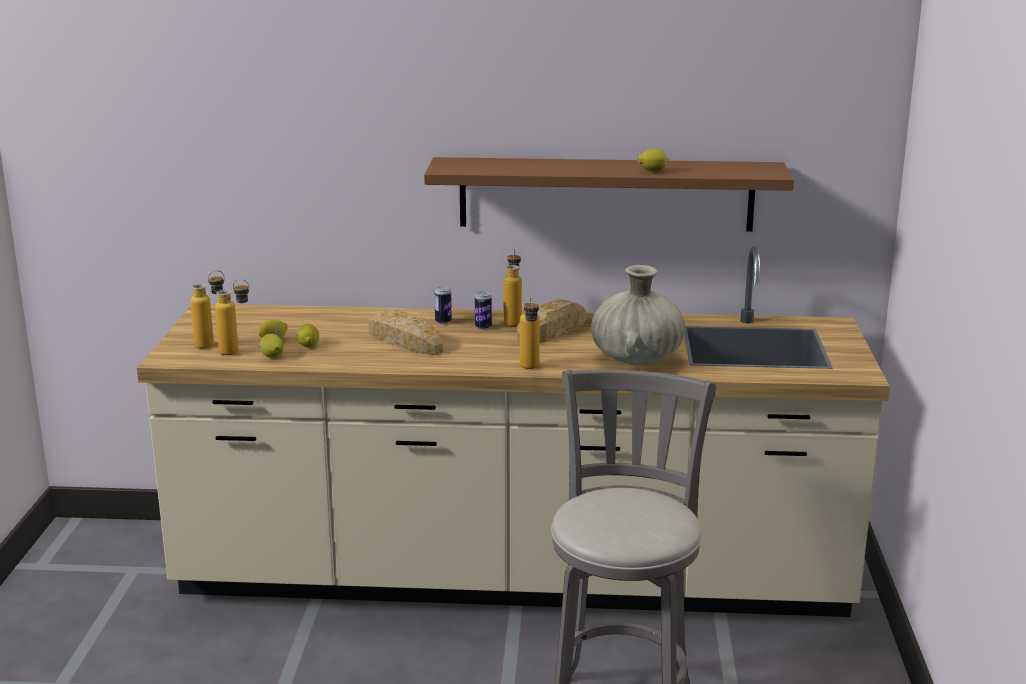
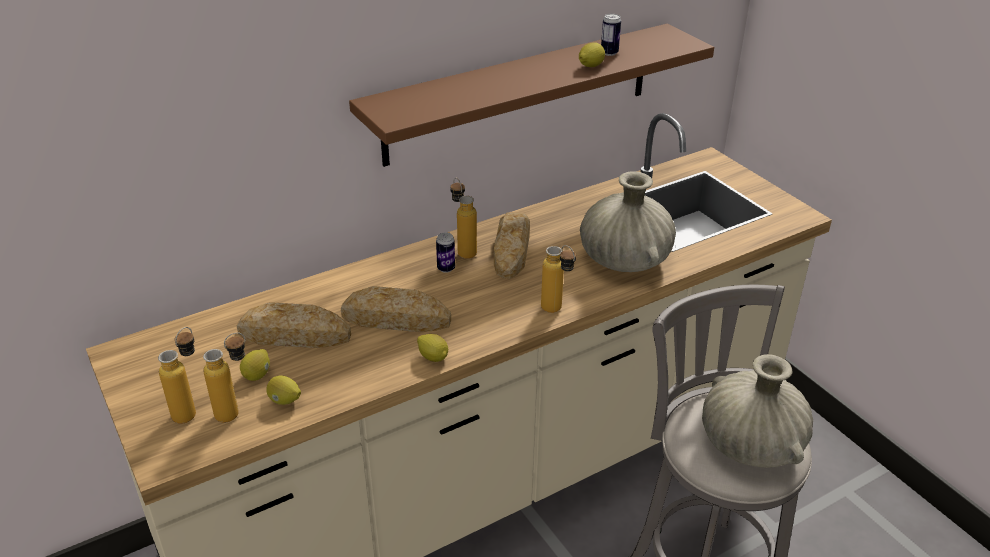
camera: 35 degrees left, 15 degrees up
lemon [297,324,319,347] -> lemon moved to [417,334,448,362]
can [434,286,452,324] -> can moved to [601,14,621,56]
none -> bread [237,302,351,348]
none -> beige vase [702,354,813,468]

